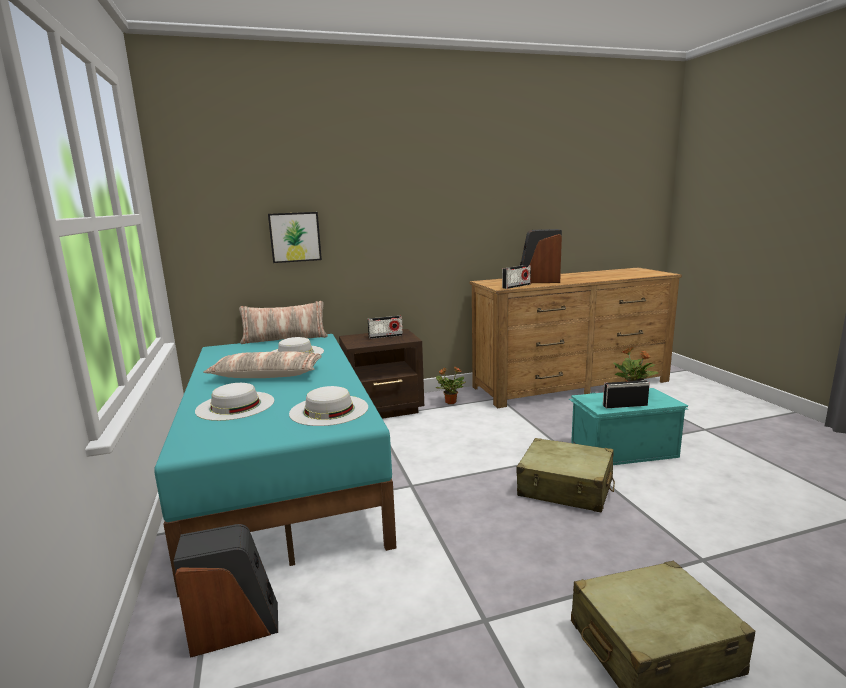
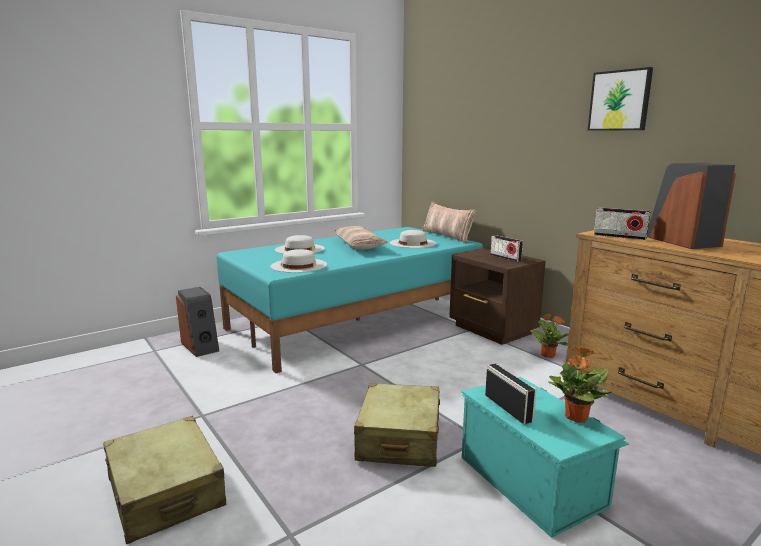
camera: 70 degrees right, 0 degrees up
picture [268,212,322,263] -> picture moved to [588,67,653,131]

